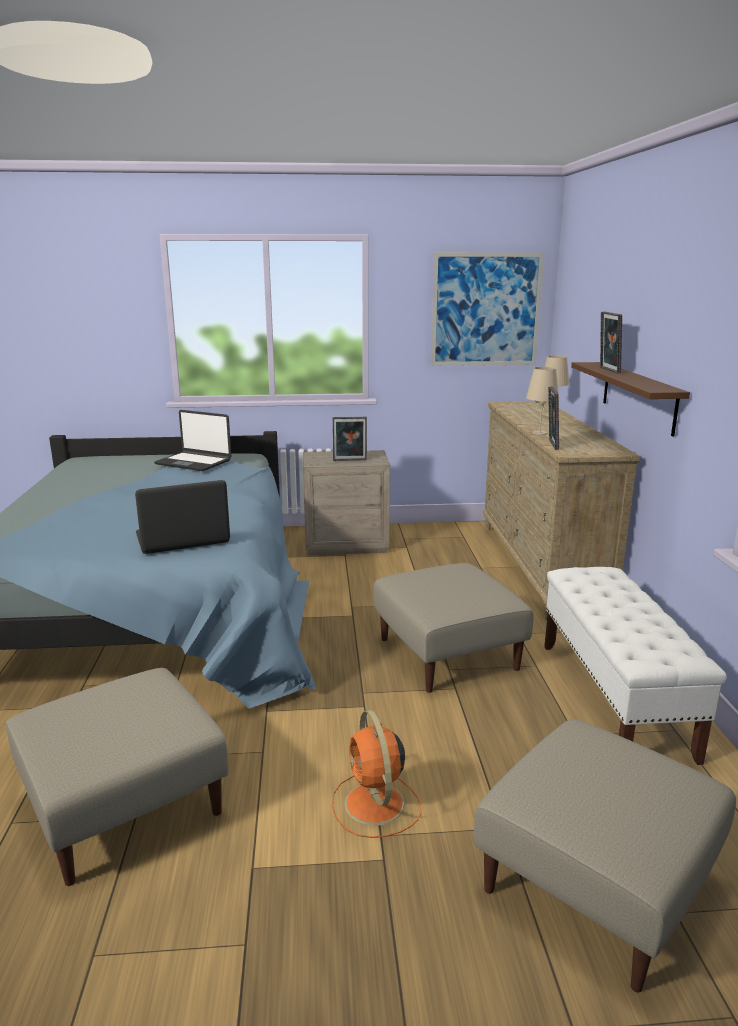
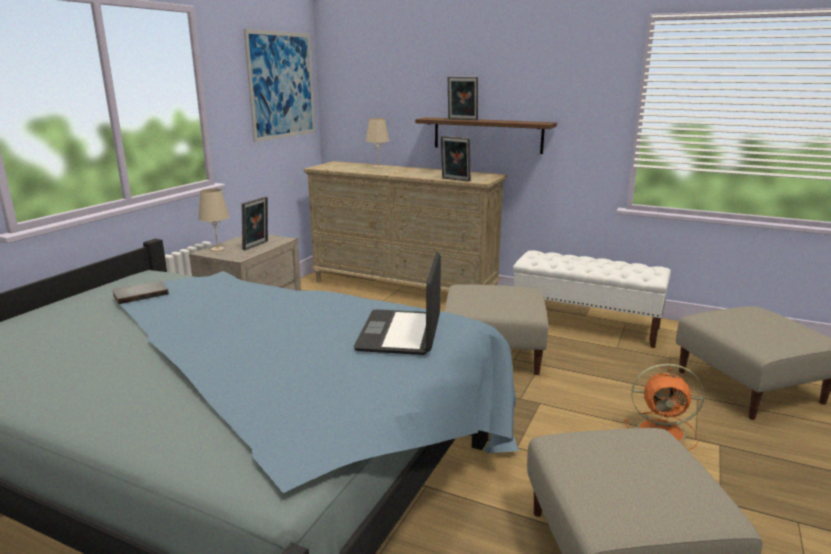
camera: 60 degrees left, 0 degrees up
laptop [154,410,231,471] -> grey book [112,281,169,304]
beige table lamp [526,367,559,435] -> beige table lamp moved to [198,188,230,252]

